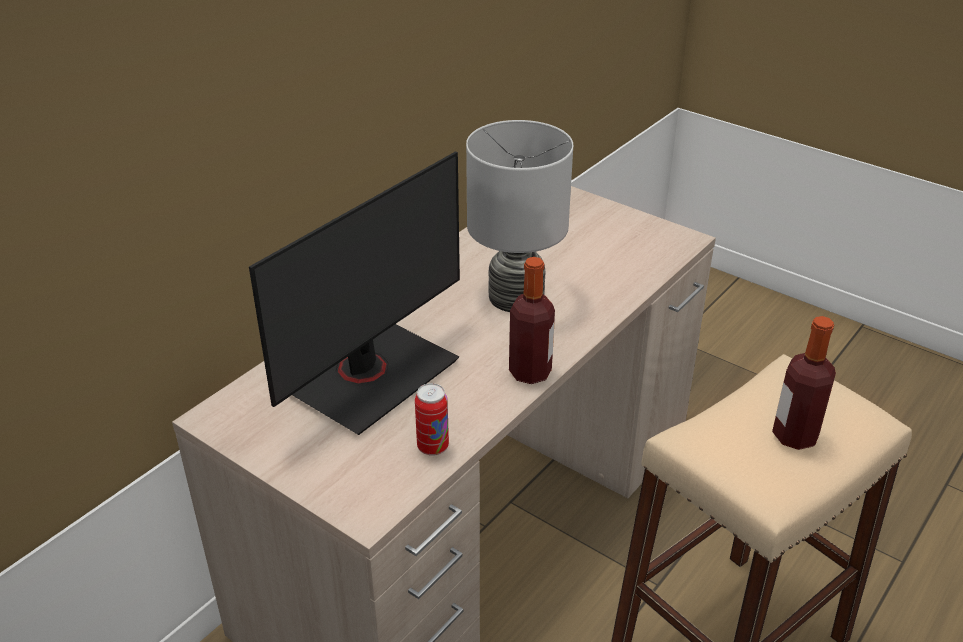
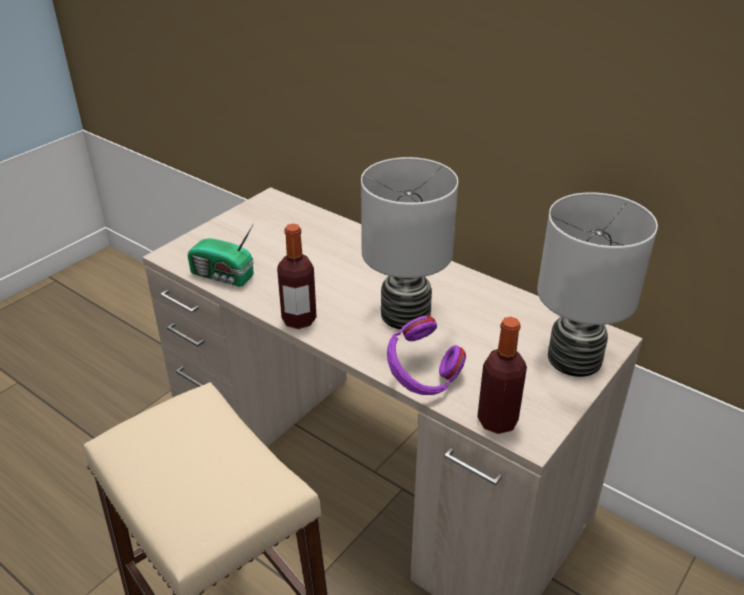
camera: 90 degrees right, 0 degrees up
monitor [249,151,460,435] -> none
can [415,383,449,456] -> radio [188,225,254,287]
bottle [772,316,836,450] -> bottle moved to [477,317,527,434]
none -> purple headphones [387,315,466,395]
none -> grey table lamp [537,192,658,377]

